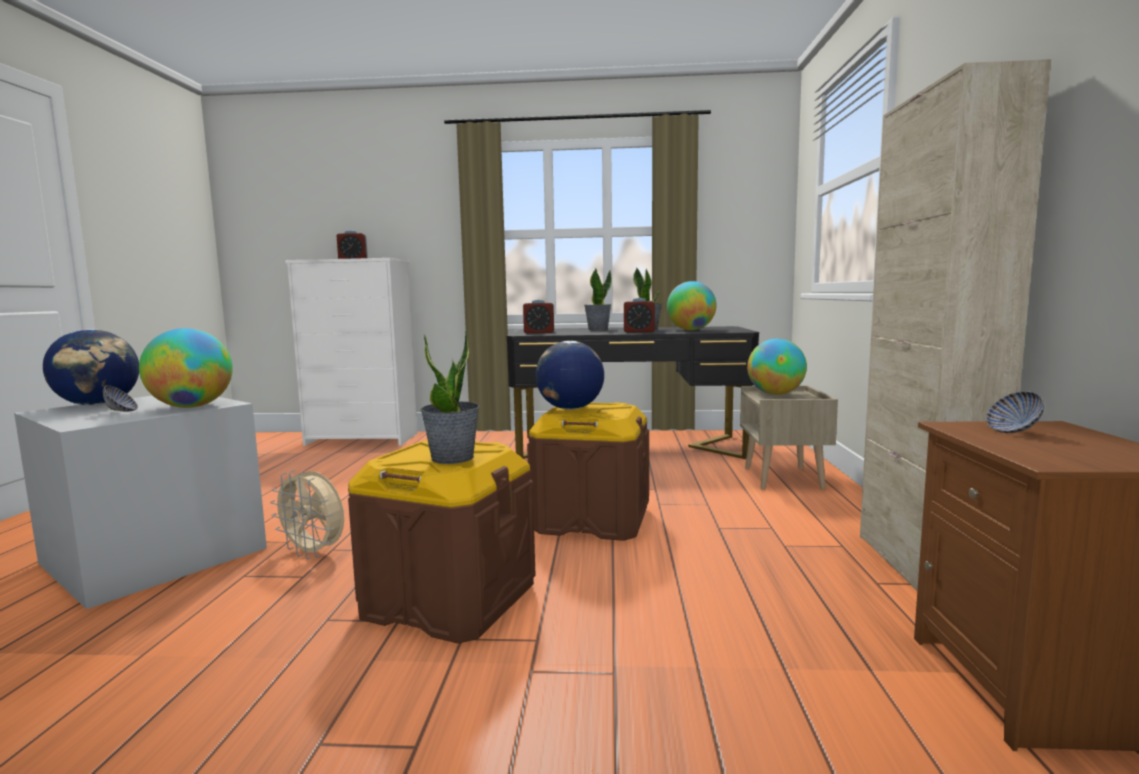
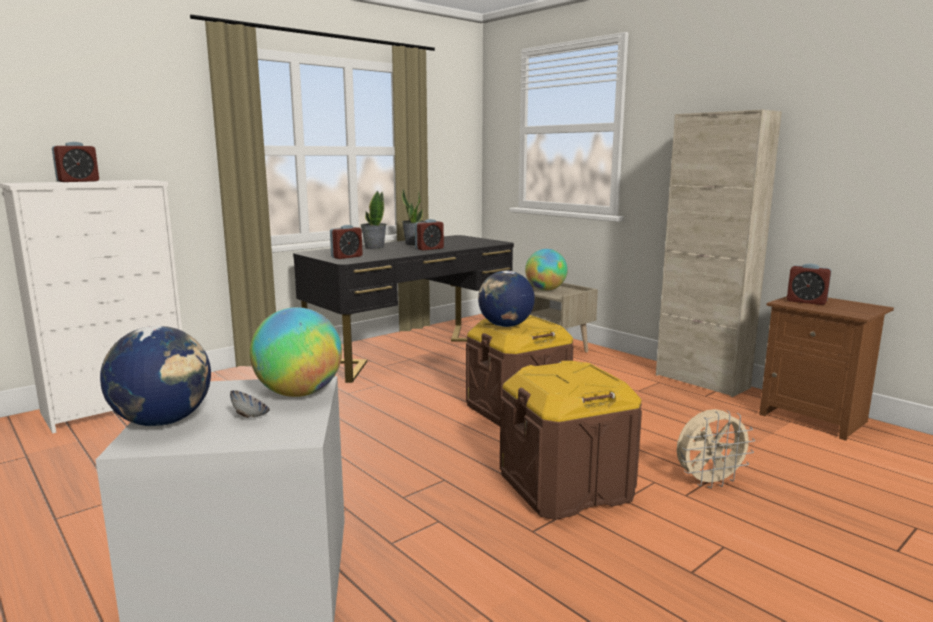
camera: 45 degrees left, 5 degrees up
beige fan [270,470,344,559] -> beige fan moved to [677,409,755,489]
potted plant [420,330,480,464] -> none
globe [667,281,717,330] -> none
bowl [986,391,1044,433] -> alarm clock [787,264,831,305]

